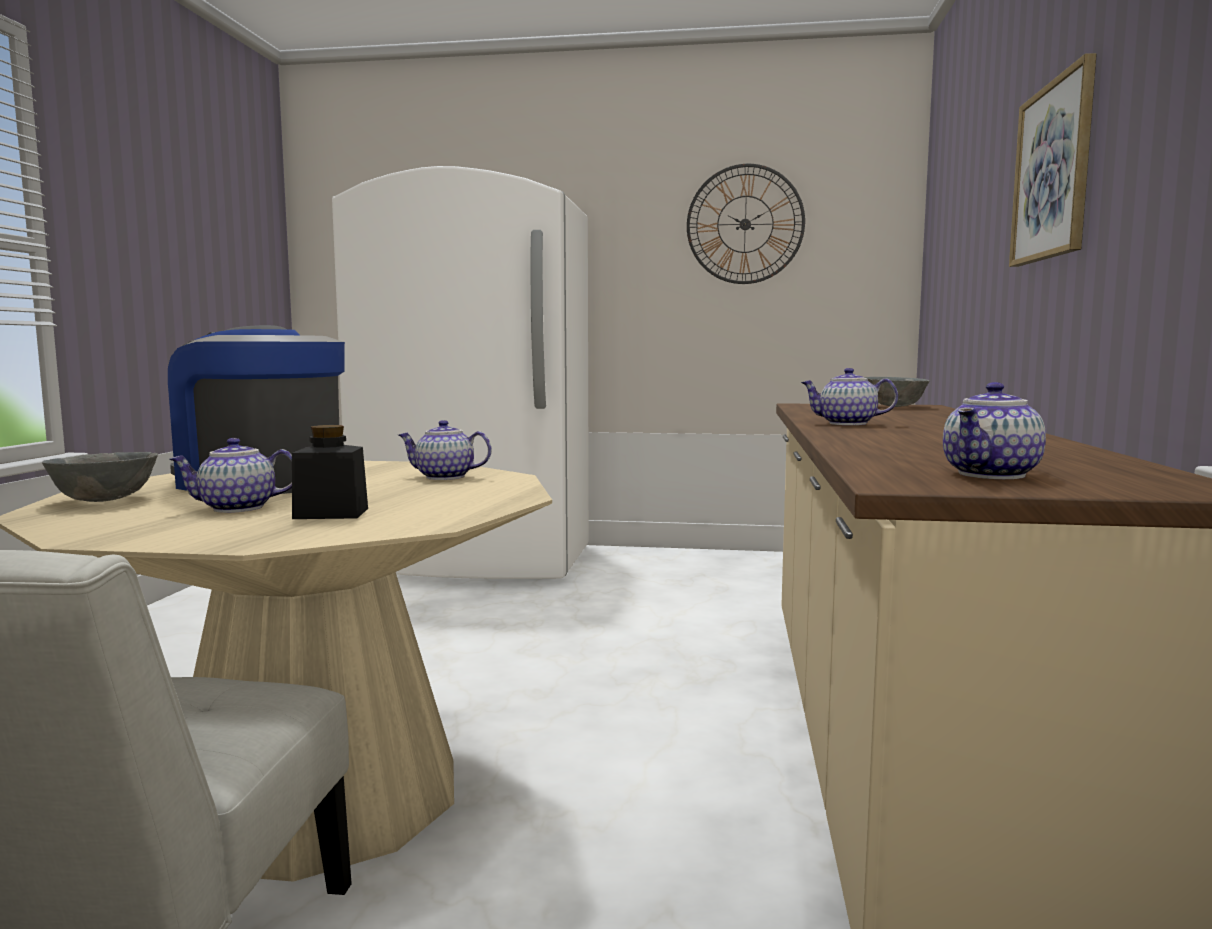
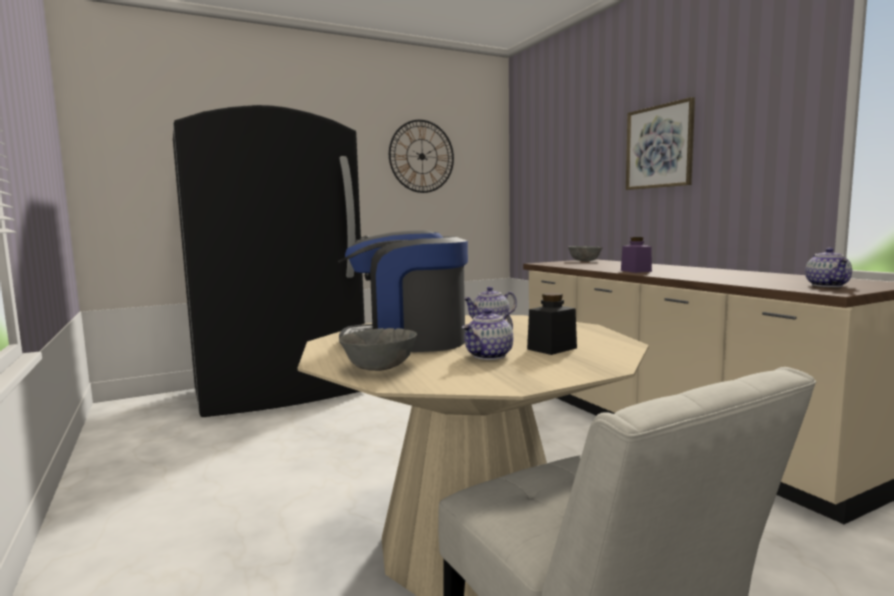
camera: 35 degrees left, 0 degrees up
white fridge [332,166,589,579] -> black fridge [173,105,365,417]
teapot [801,368,898,425] -> purple jar [621,237,652,273]

